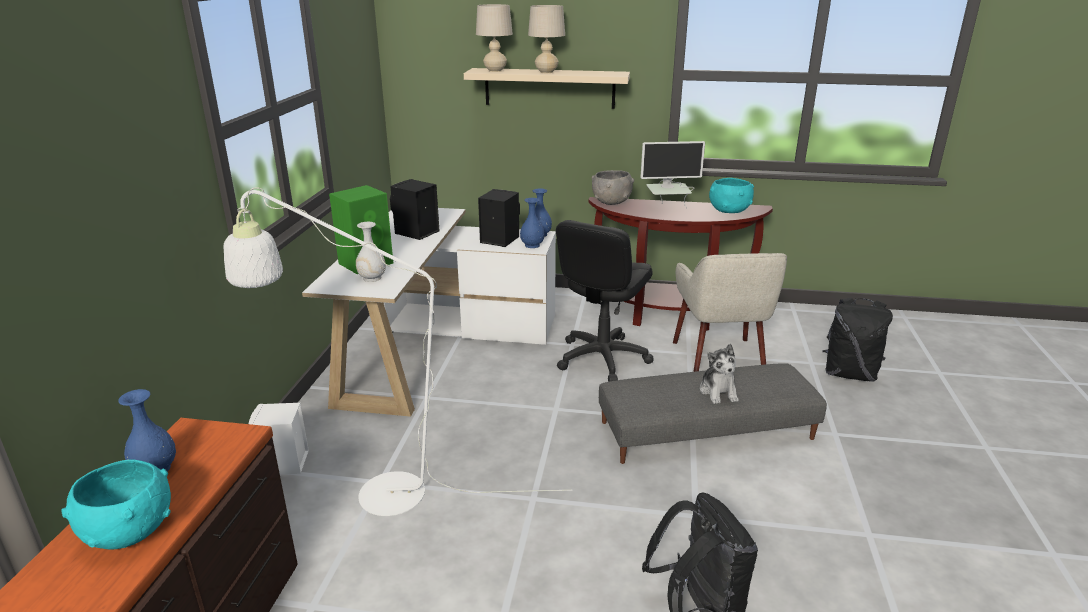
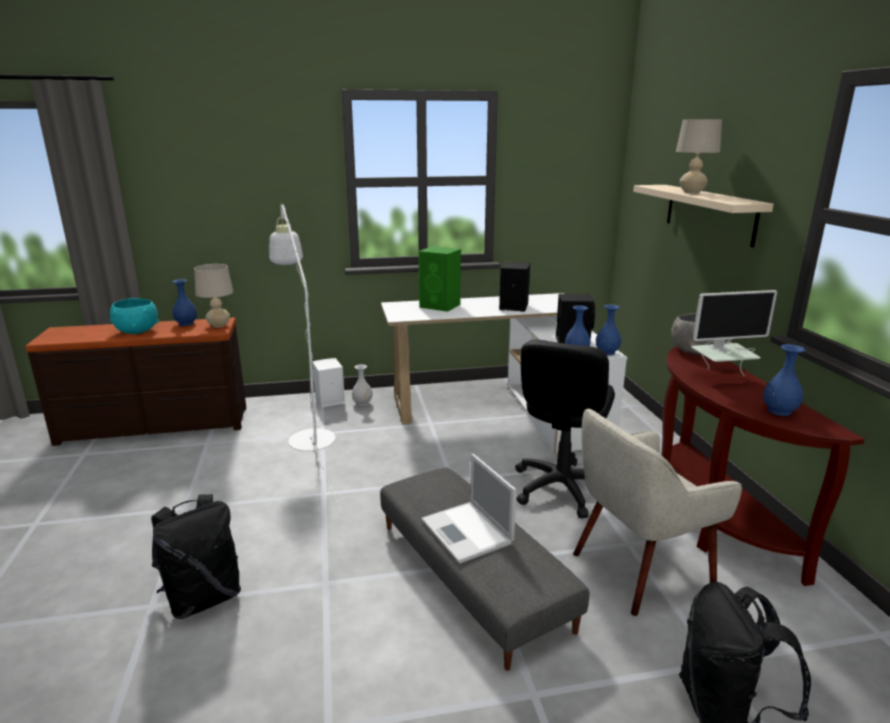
camera: 70 degrees right, 5 degrees down
white vase [356,222,386,282] -> white vase moved to [352,364,373,406]
beige table lamp [476,4,513,72] -> beige table lamp moved to [194,264,233,328]
black office chair [556,220,653,382] -> black office chair turned 75 degrees counterclockwise [515,340,615,519]
monitor [640,141,705,208] -> monitor turned 75 degrees counterclockwise [691,290,777,376]
plush toy [700,344,739,404] -> laptop [421,454,517,563]
turquoise bowl [709,178,754,213] -> blue vase [763,344,806,416]

